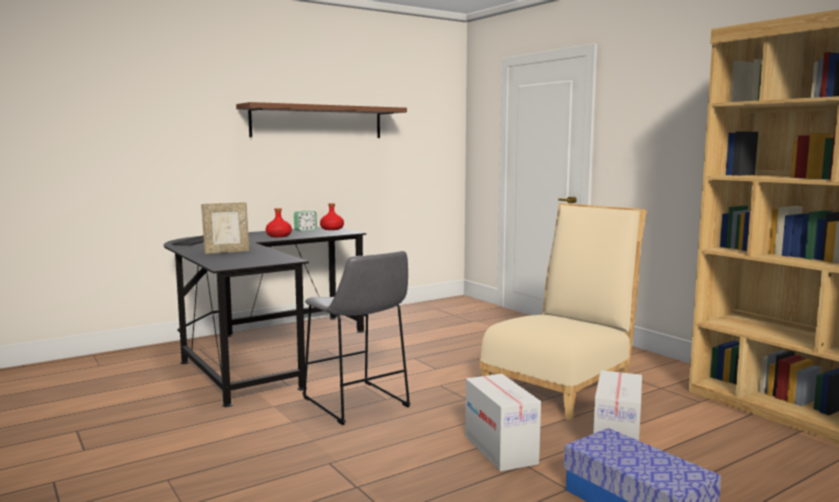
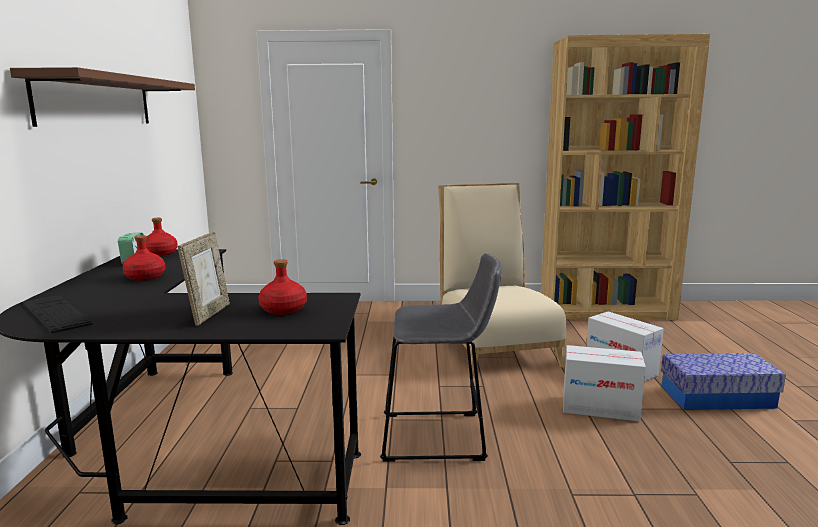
camera: 55 degrees left, 5 degrees up
none -> red bottle [258,259,307,315]

